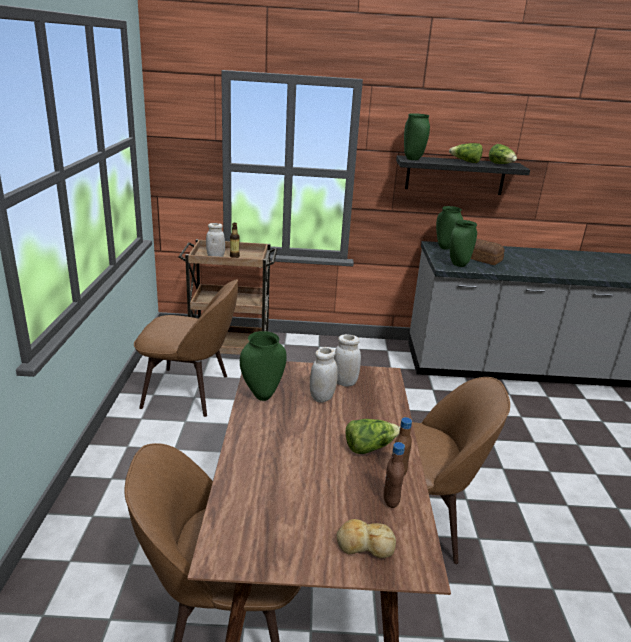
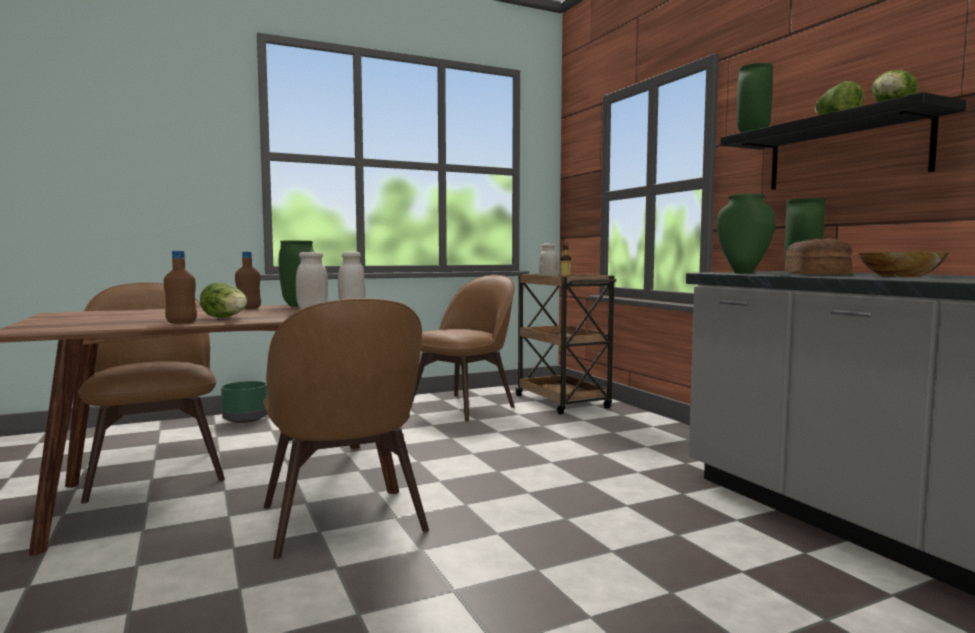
camera: 65 degrees right, 20 degrees down
brown chair [134,279,238,417] -> brown chair turned 120 degrees counterclockwise [411,275,515,422]
bread [337,519,396,558] -> none
brown bottle [383,442,405,508] -> brown bottle moved to [235,252,261,309]
none -> green planter [221,381,267,423]
none -> bowl [858,252,949,277]

